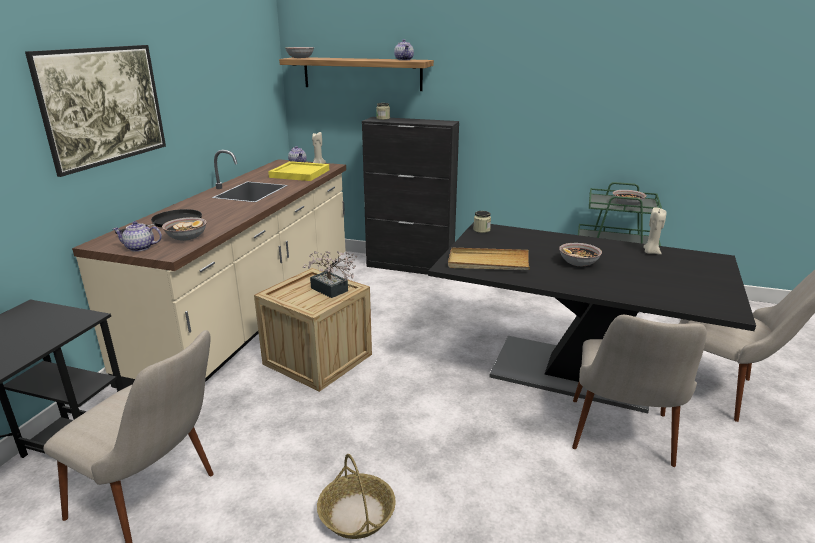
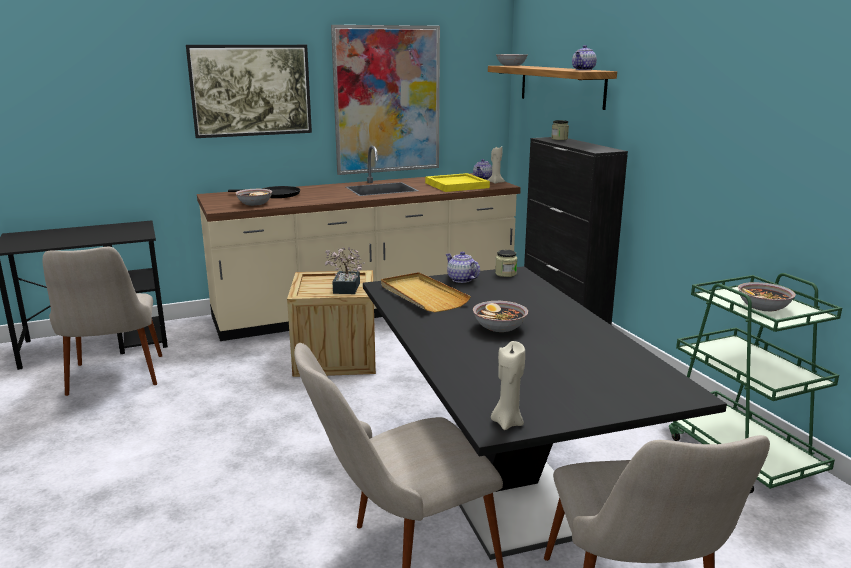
camera: 50 degrees right, 5 degrees down
teapot [113,221,162,252] -> teapot moved to [446,251,480,283]
basket [317,454,396,539] -> none
beige candle [643,207,666,254] -> beige candle moved to [491,341,525,430]
none -> picture [331,25,440,175]

